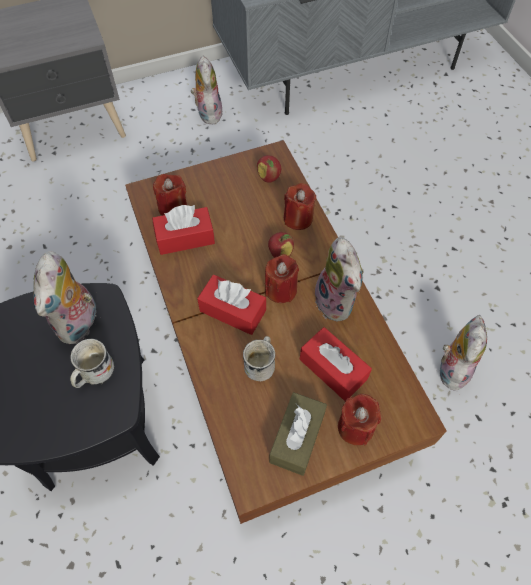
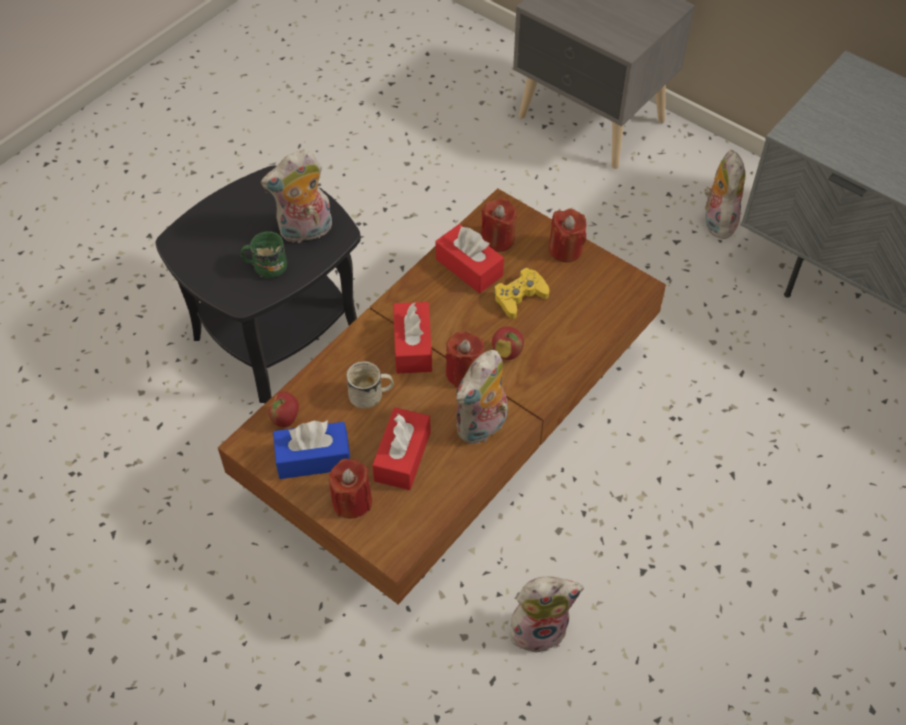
camera: 60 degrees right, 5 degrees down
white mug [70,339,114,388] -> green mug [241,231,287,278]
plush toy [191,56,223,124] -> plush toy turned 45 degrees counterclockwise [704,150,745,239]
apple [257,155,281,183] -> apple moved to [268,392,299,427]
brown tissue box [269,392,327,476] -> blue tissue box [273,420,350,479]
red candle [284,183,316,230] -> red candle moved to [549,209,586,262]
none -> yellow game controller [494,268,549,319]

